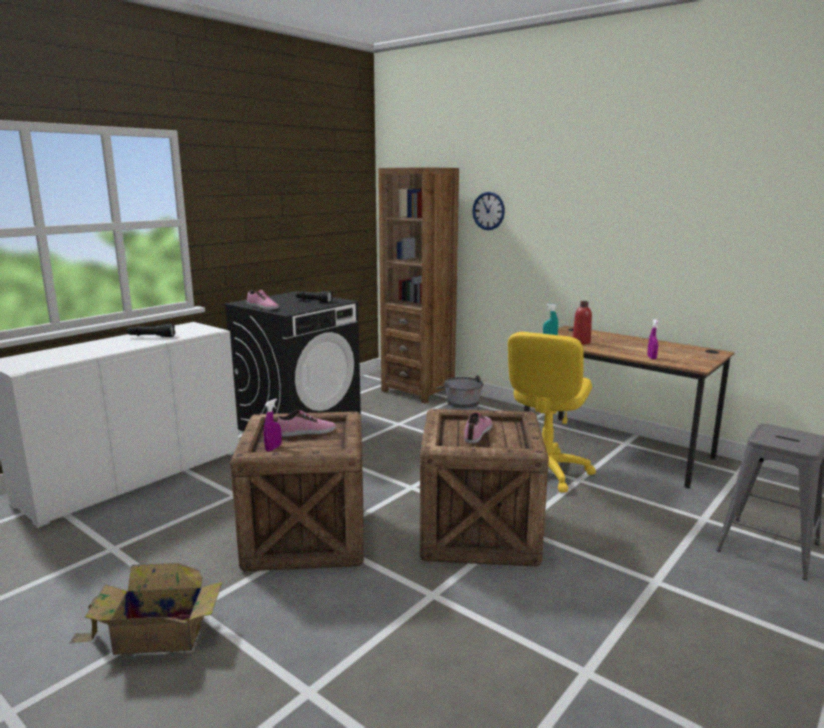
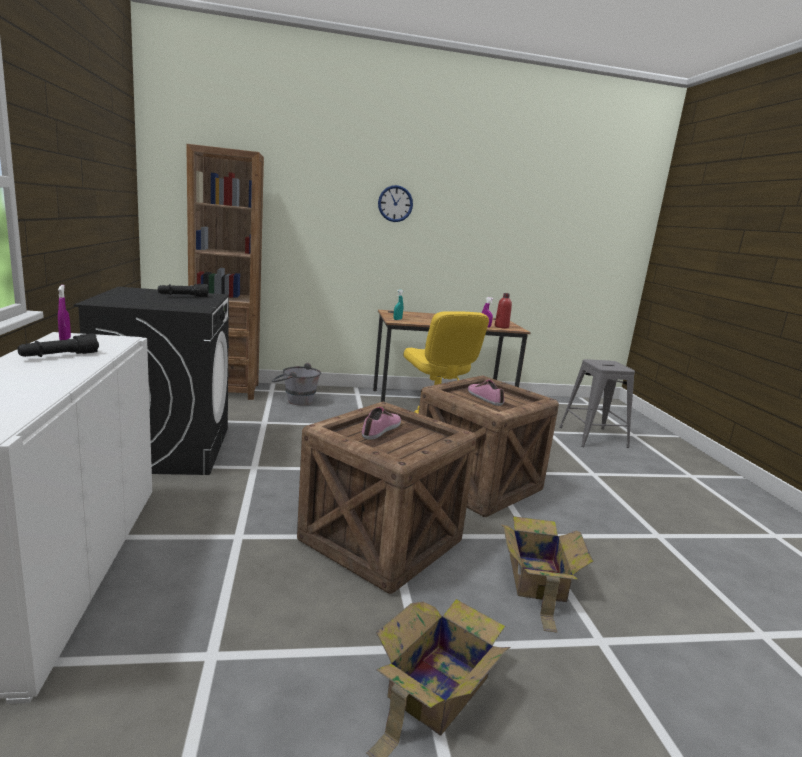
camera: 50 degrees left, 0 degrees up
shoe [247,290,279,310] -> none
purple spray bottle [264,399,282,452] -> purple spray bottle moved to [58,285,71,340]
wall clock [472,192,505,230] -> wall clock moved to [378,185,413,222]
red bottle [573,301,592,344] -> red bottle moved to [495,293,512,329]
none -> cardboard box [501,516,593,632]

